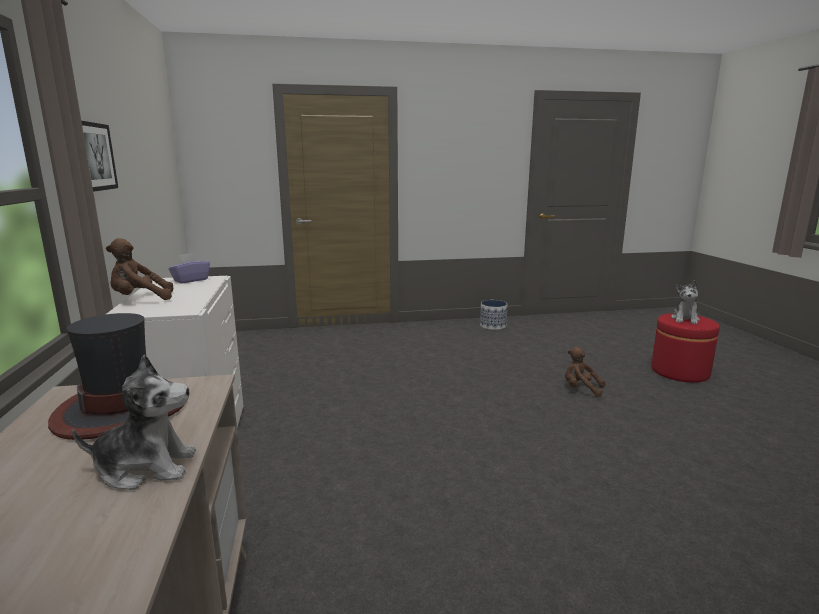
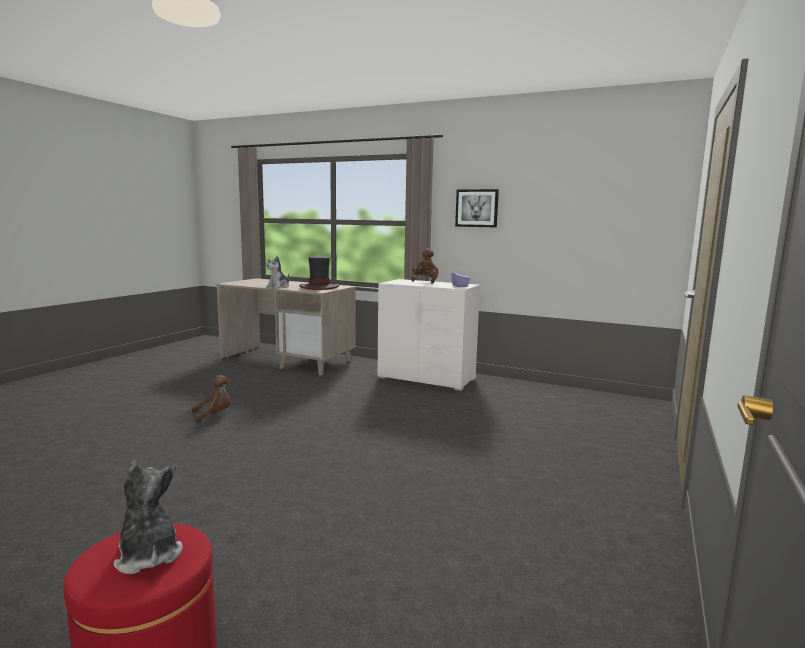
camera: 125 degrees right, 5 degrees down
planter [480,300,508,330] -> none
brown plush toy [565,347,605,397] -> brown plush toy moved to [192,375,231,423]

